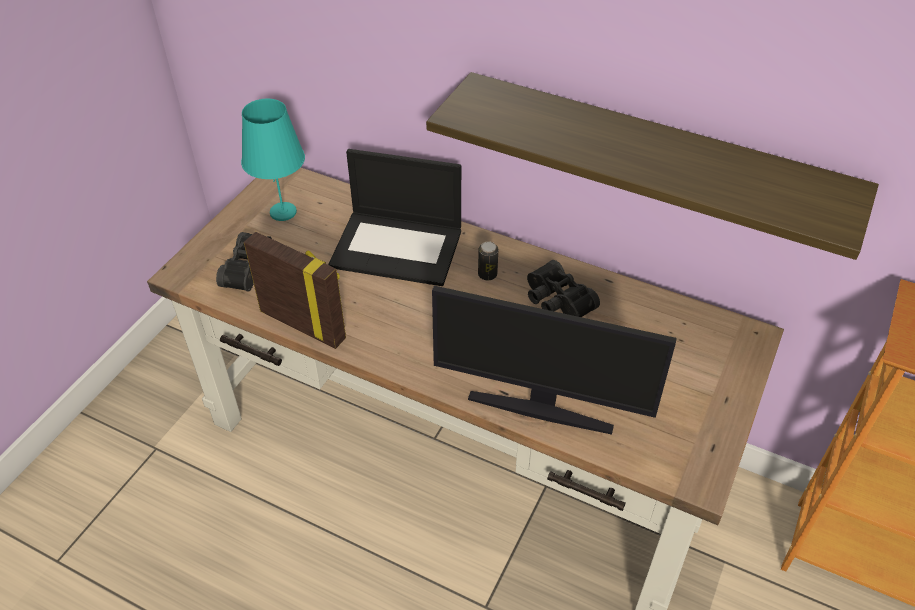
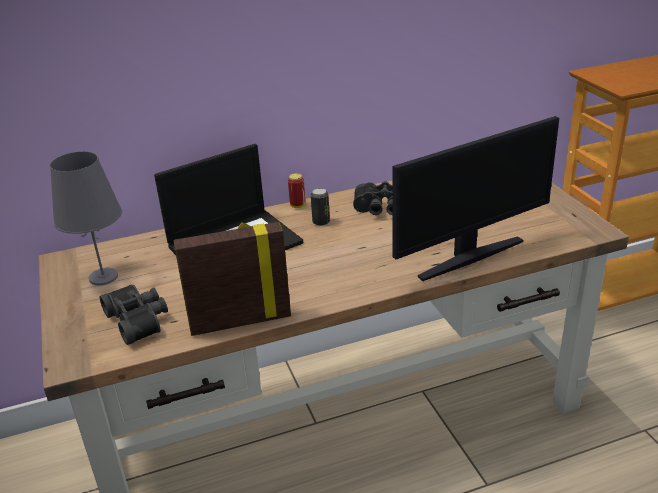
camera: 45 degrees left, 15 degrees down
turquoise table lamp [241,99,305,221] -> grey table lamp [50,151,122,285]
shelf [426,72,879,260] -> none
none -> can [288,173,305,208]

